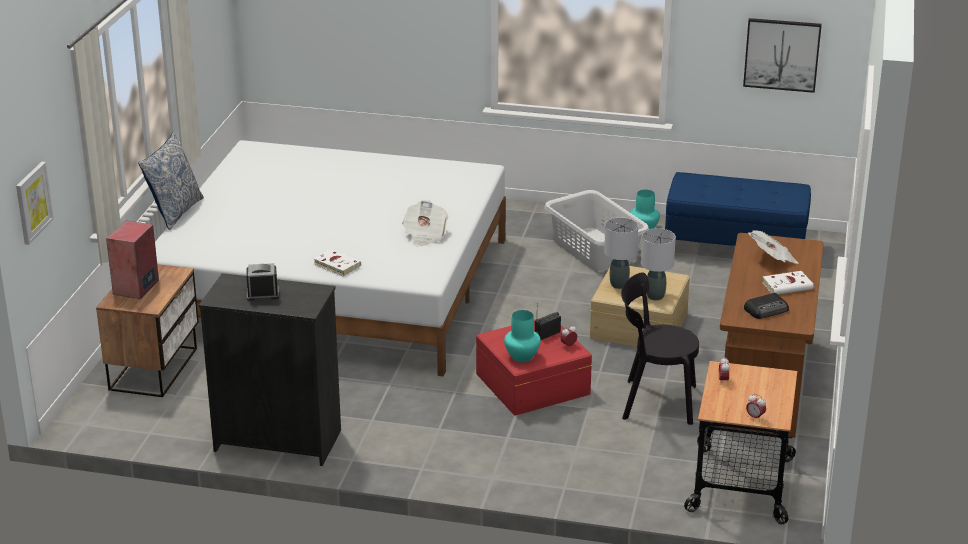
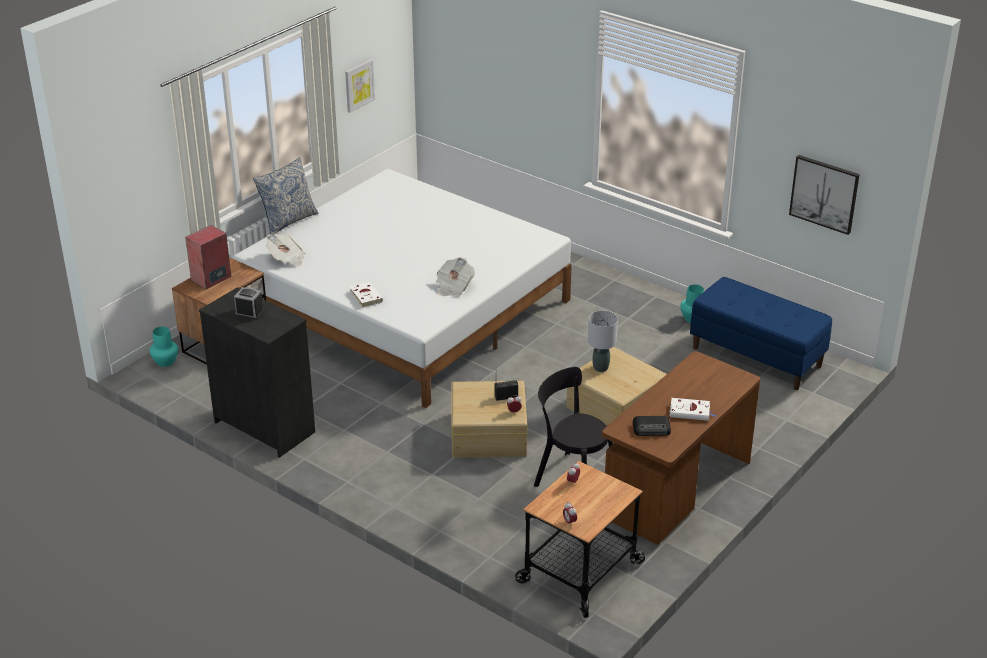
camera: 25 degrees right, 5 degrees up
picture [16,162,54,245] -> picture moved to [345,59,375,113]
red storage box [476,318,592,415] -> beige storage box [451,381,527,458]
turquoise vase [504,310,541,362] -> turquoise vase moved to [149,327,178,367]
grey laundry basket [544,190,649,270] -> none
grey table lamp [641,228,676,300] -> none
newspaper [748,230,798,264] -> newspaper moved to [266,234,305,267]

